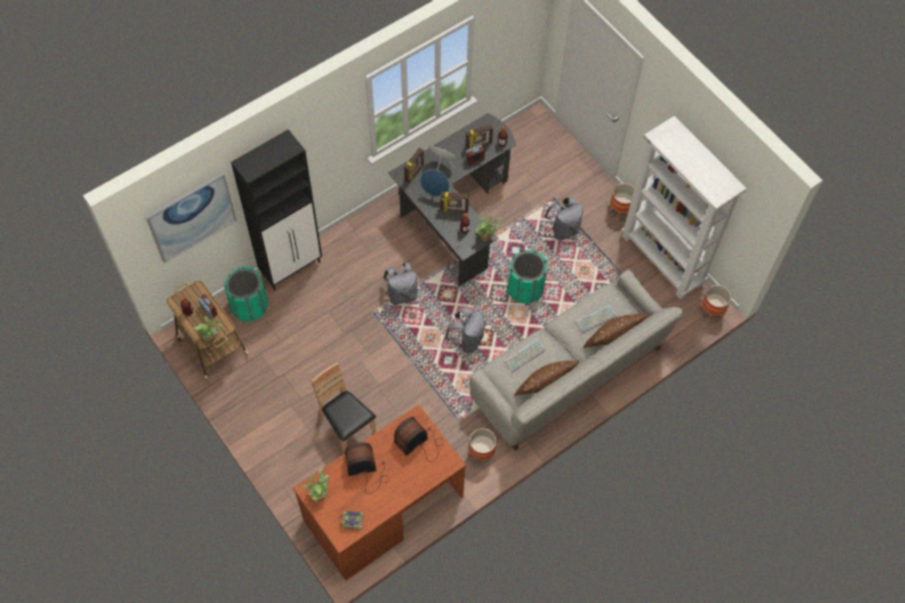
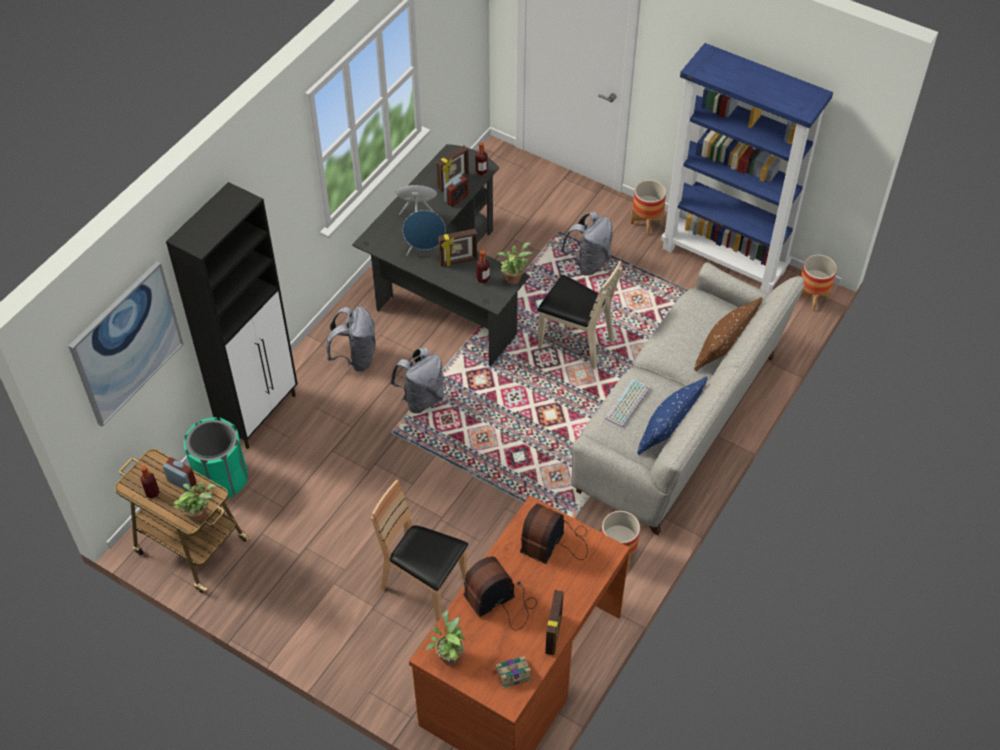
camera: 20 degrees left, 10 degrees down
picture frame [404,148,424,184] -> picture frame moved to [545,590,564,655]
grey backpack [445,308,485,353] -> grey backpack moved to [326,306,376,372]
green trash can [508,250,548,304] -> beige chair [537,260,623,369]
brown pillow [514,360,579,396] -> blue pillow [637,377,708,455]
keyboard [575,305,617,333] -> none
white bookcase [621,116,747,300] -> blue bookcase [661,43,833,294]

